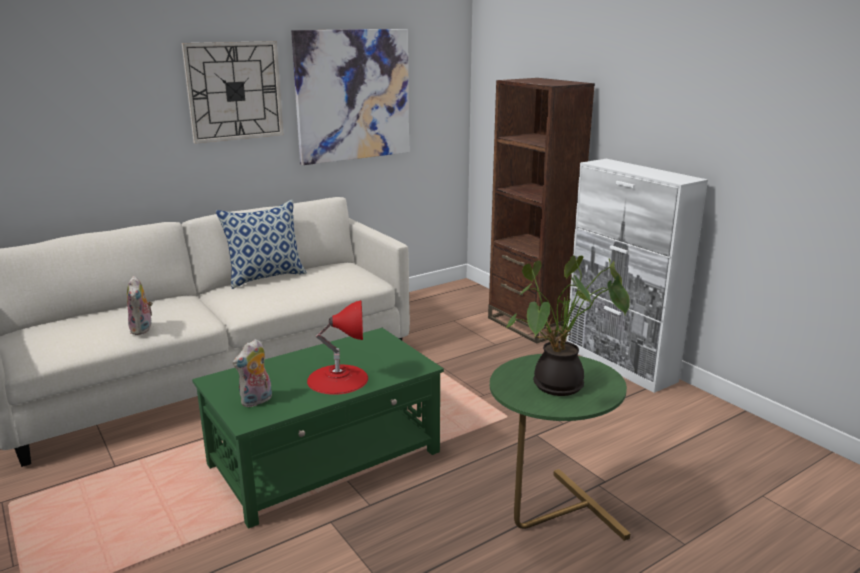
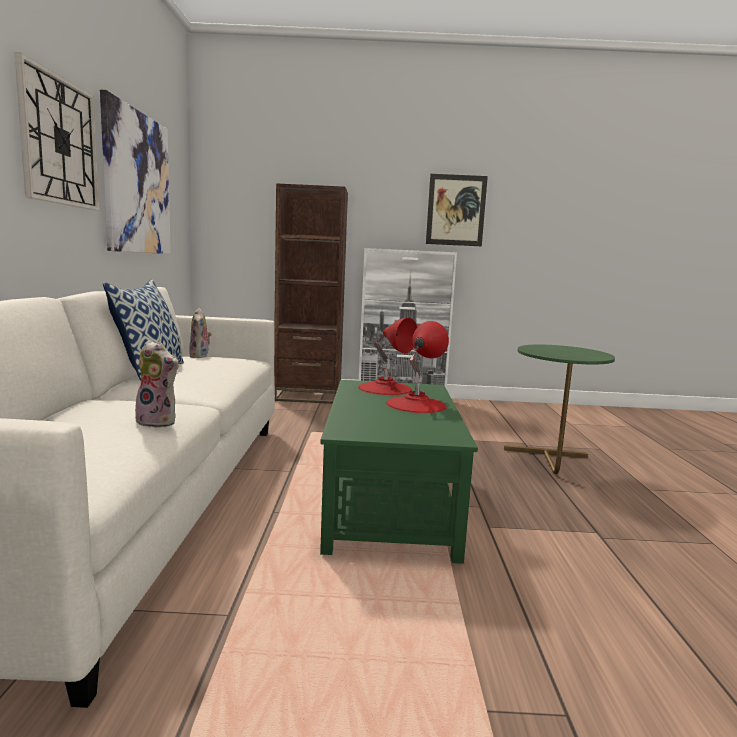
camera: 55 degrees left, 10 degrees down
plush toy [233,339,272,407] -> plush toy moved to [189,308,212,358]
potted plant [506,255,630,396] -> none
none -> red table lamp [358,317,417,395]
none -> picture [426,174,488,246]

